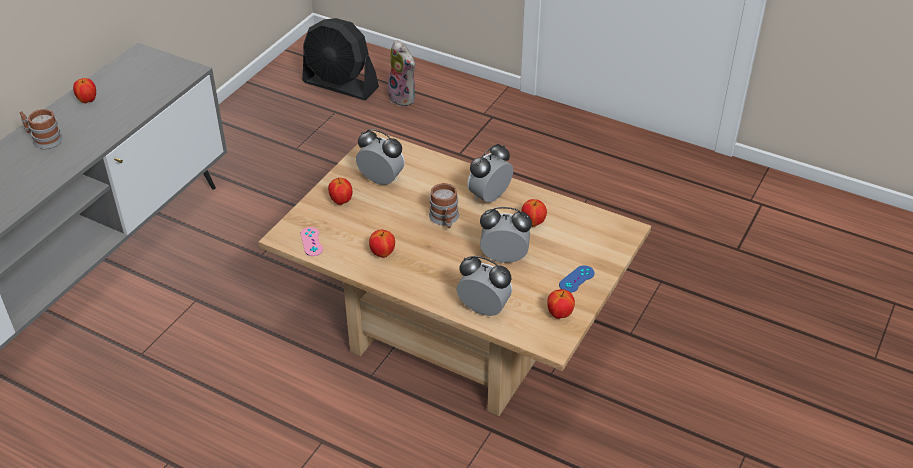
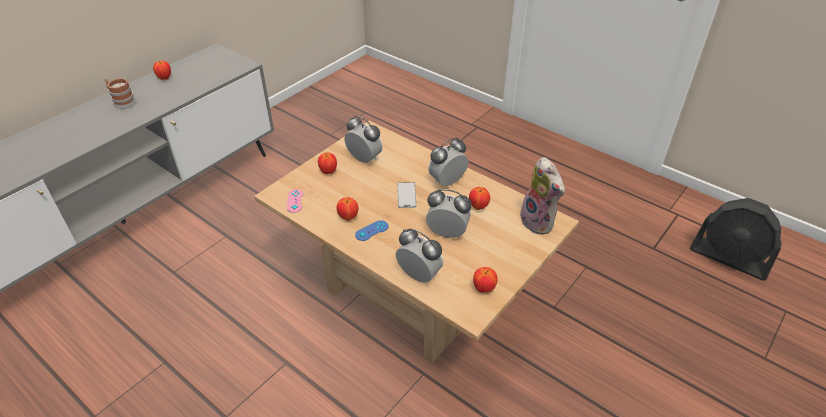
camera: 10 degrees right, 0 degrees up
black fan [302,18,379,100] -> black fan moved to [690,198,782,281]
plush toy [387,40,415,106] -> plush toy moved to [518,157,565,234]
mug [429,183,459,228] -> phone [397,182,416,208]
blue game controller [559,265,594,293] -> blue game controller moved to [355,220,388,241]

